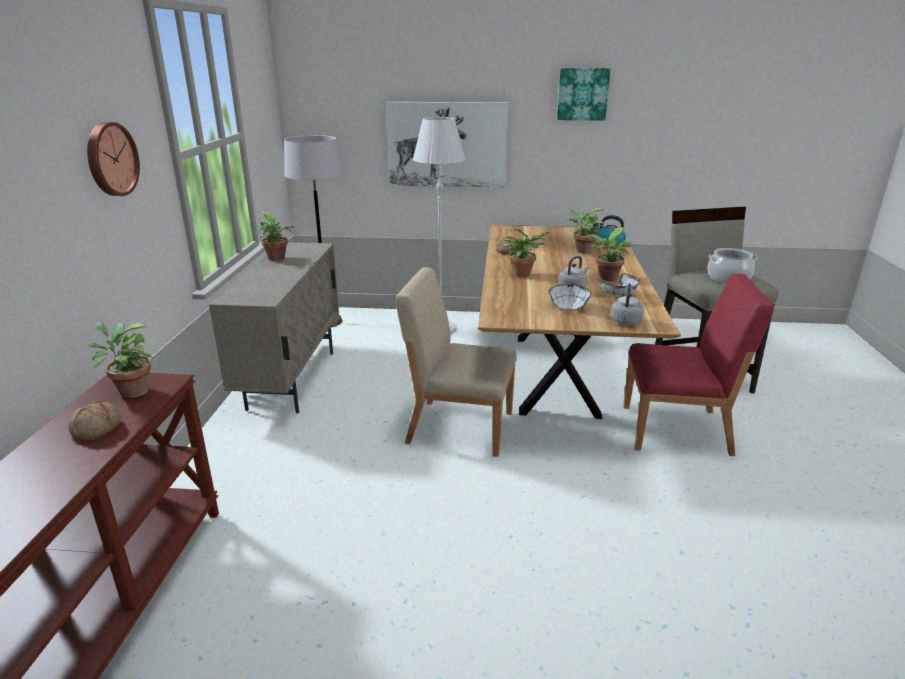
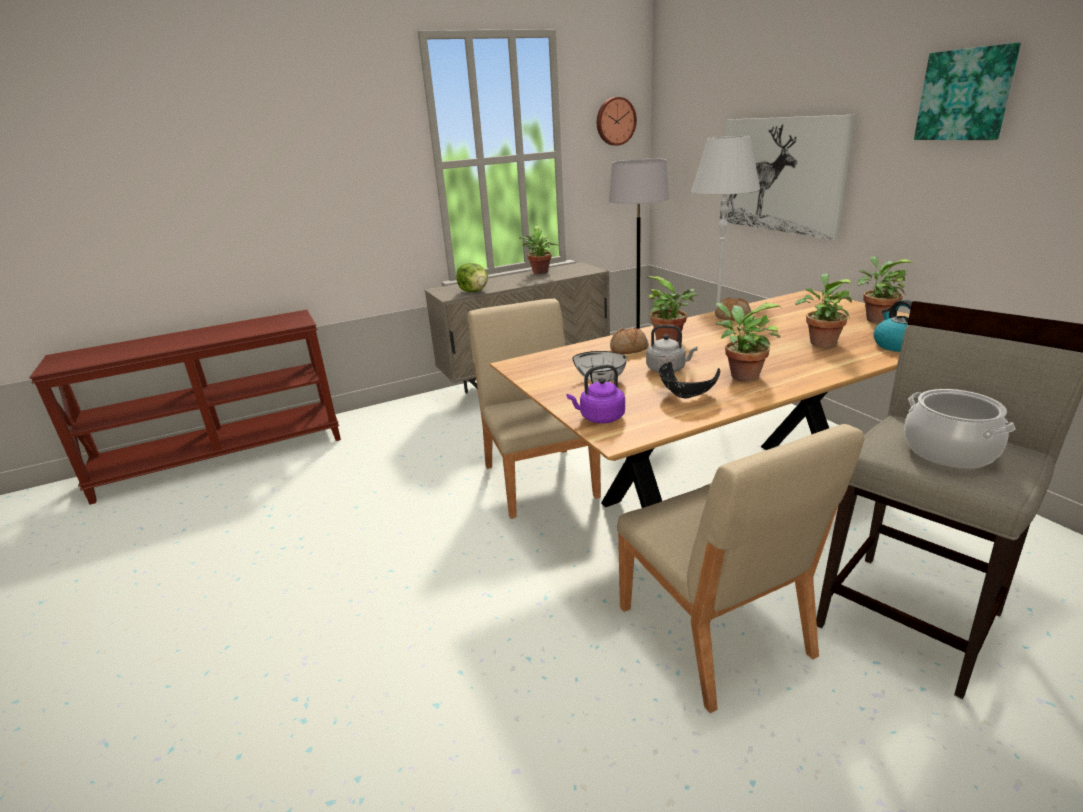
camera: 60 degrees right, 0 degrees up
bread [69,401,121,440] -> bread moved to [610,328,649,354]
wall clock [87,122,140,196] -> wall clock moved to [597,97,637,146]
potted plant [88,322,153,398] -> potted plant moved to [857,256,913,323]
white bowl [598,273,640,297] -> black bowl [659,362,720,398]
grey kettle [611,283,644,325] -> purple kettle [567,365,625,423]
red chair [623,274,774,456] -> beige chair [617,424,864,713]
none -> lettuce [456,263,488,293]

